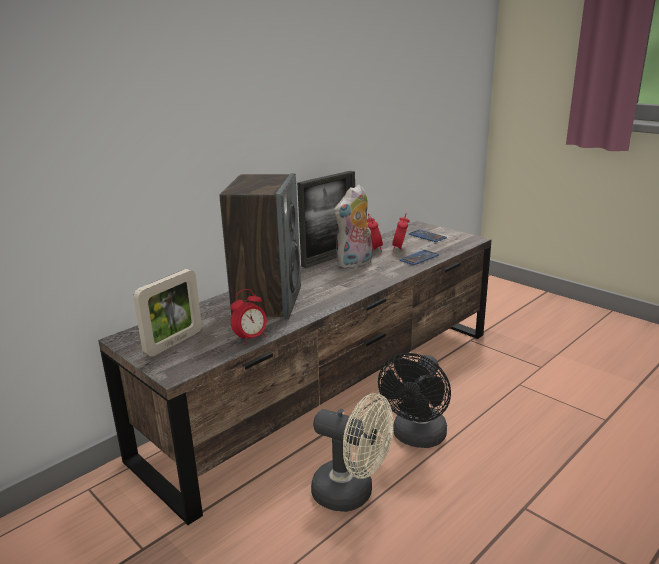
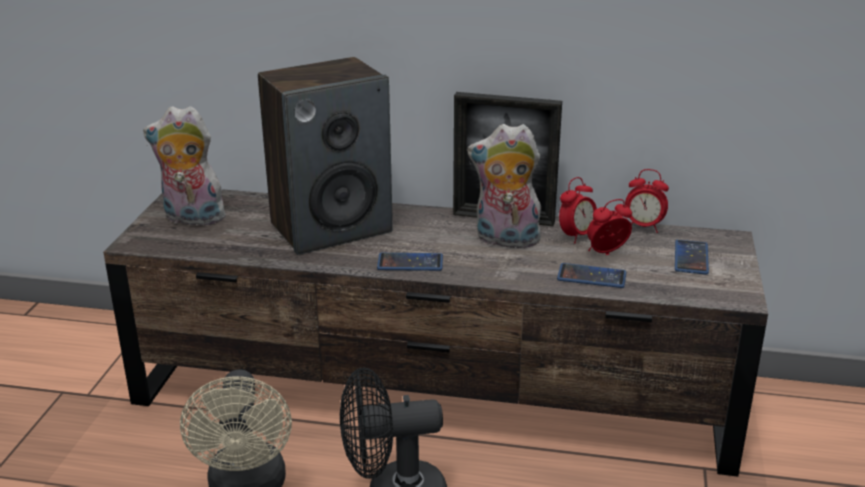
camera: 55 degrees right, 5 degrees up
picture frame [133,269,202,357] -> plush toy [143,106,232,226]
alarm clock [230,289,267,345] -> alarm clock moved to [625,169,669,233]
none -> phone [377,253,443,271]

